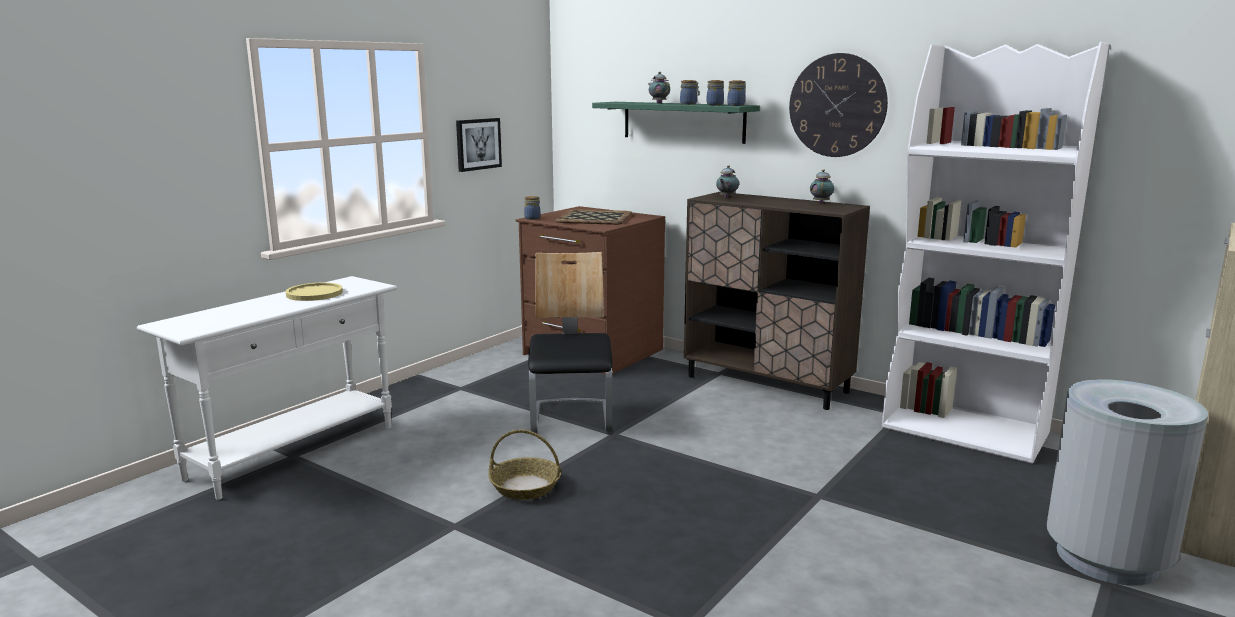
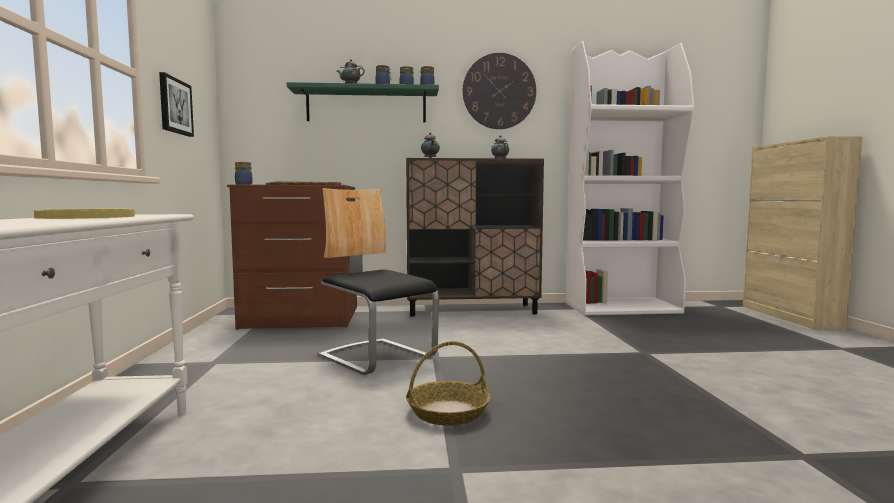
camera: 40 degrees left, 10 degrees down
grey trash can [1047,379,1208,586] -> none

